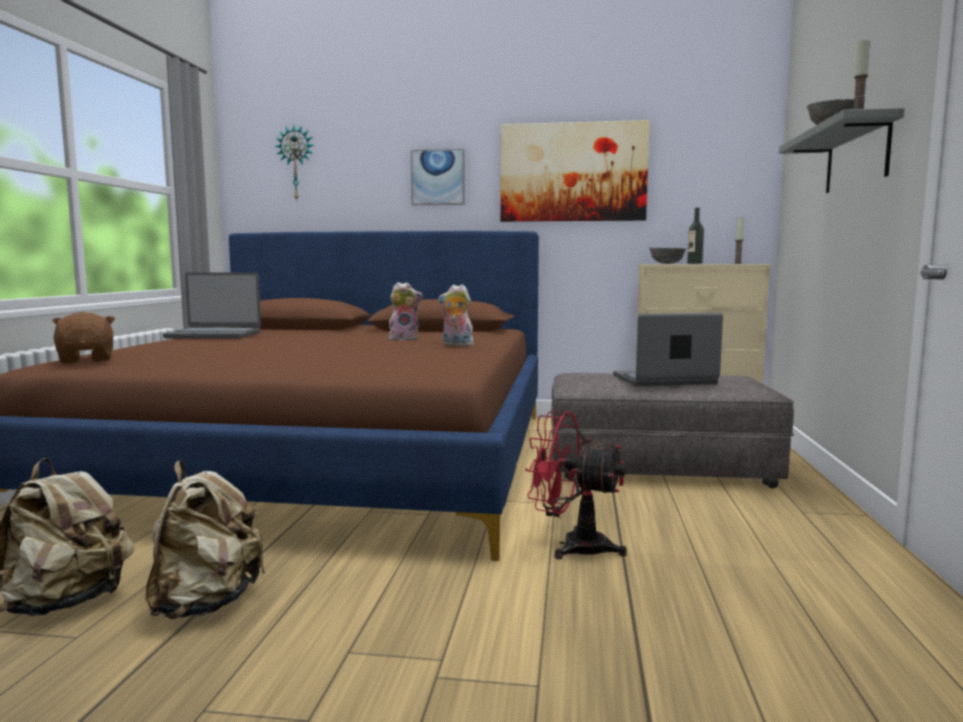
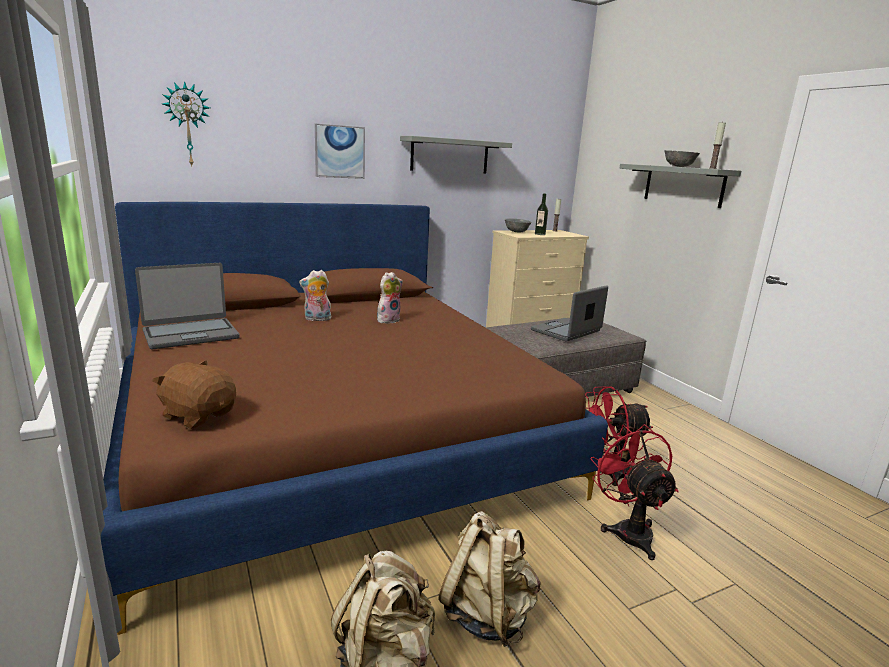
camera: 35 degrees left, 10 degrees up
plush toy [438,284,474,346] -> plush toy moved to [299,270,331,321]
picture [500,120,650,222] -> grey shelf [400,136,512,174]
none -> red fan [590,424,679,560]

